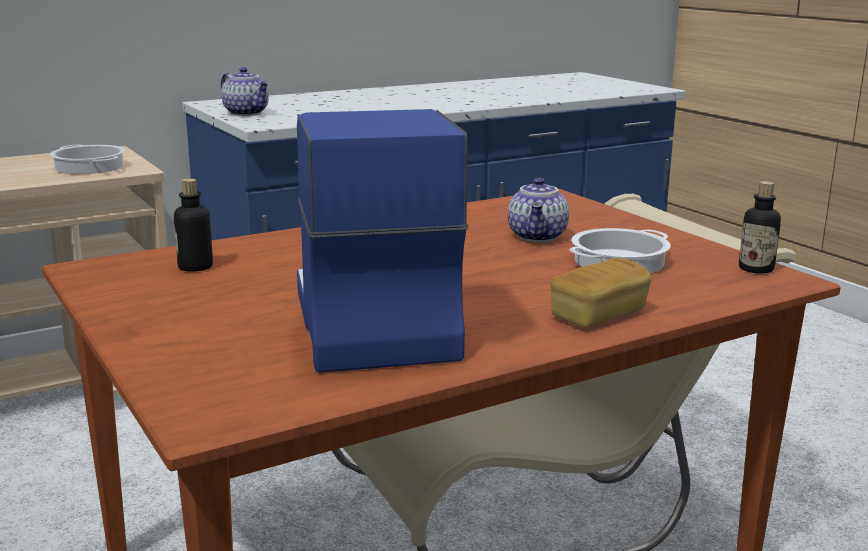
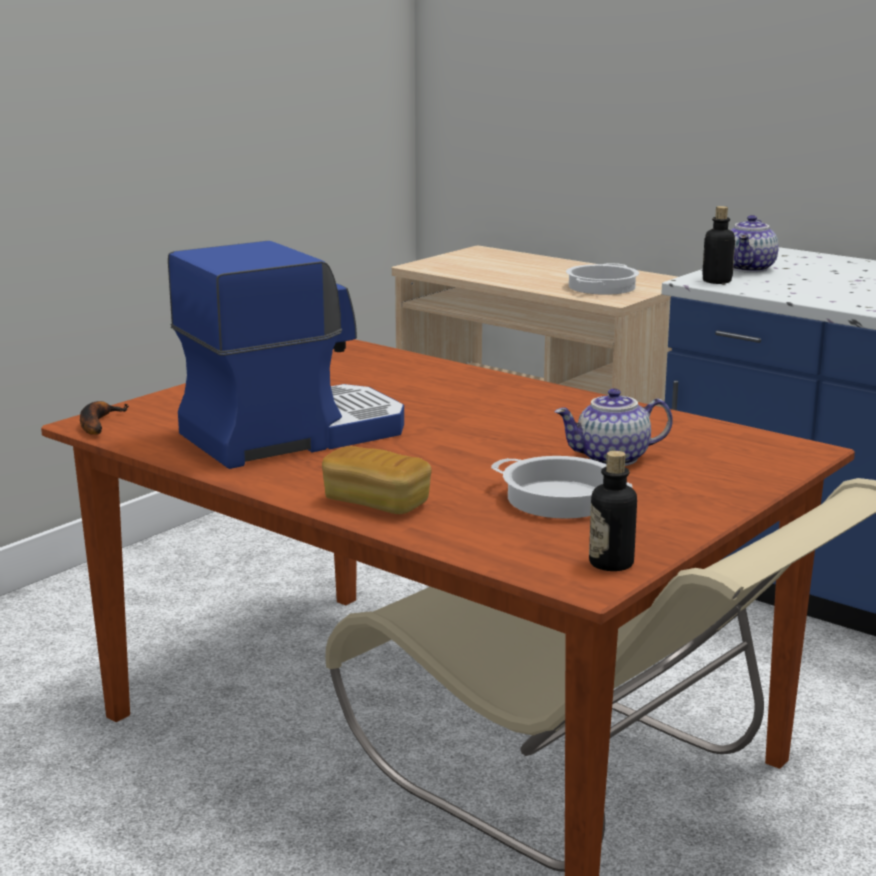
camera: 70 degrees right, 0 degrees up
bottle [174,178,213,272] -> bottle moved to [702,206,735,284]
none -> banana [80,401,129,435]

